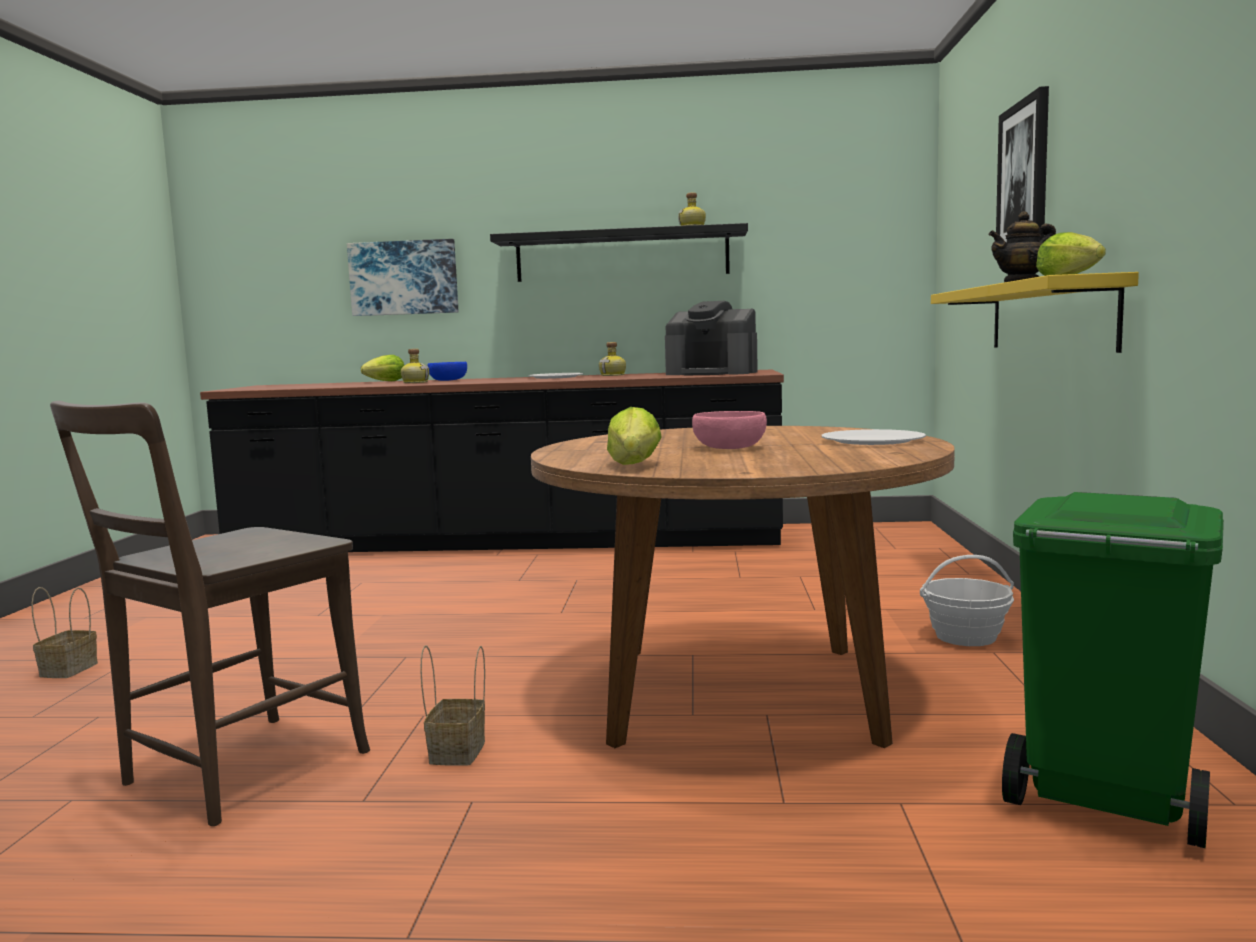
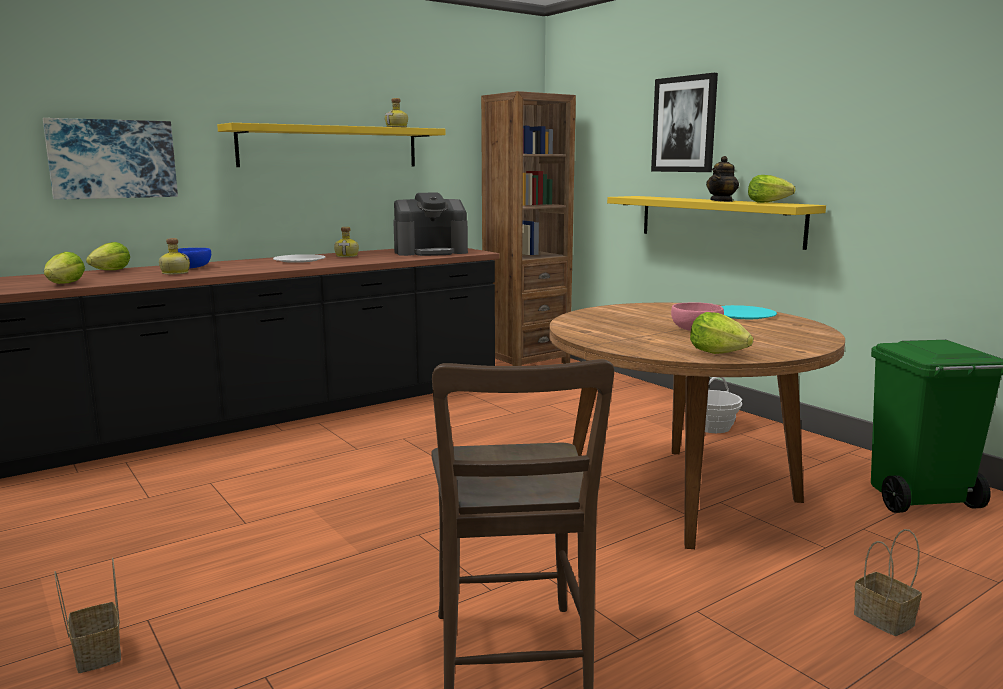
camera: 40 degrees left, 5 degrees up
basket [420,645,485,766] -> basket moved to [854,529,922,636]
black shelf [490,223,748,282] -> yellow shelf [217,123,445,167]
white plate [822,429,926,445] -> turquoise plate [721,305,777,319]
none -> lettuce [44,252,85,284]
none -> brown bookcase [481,91,576,366]

